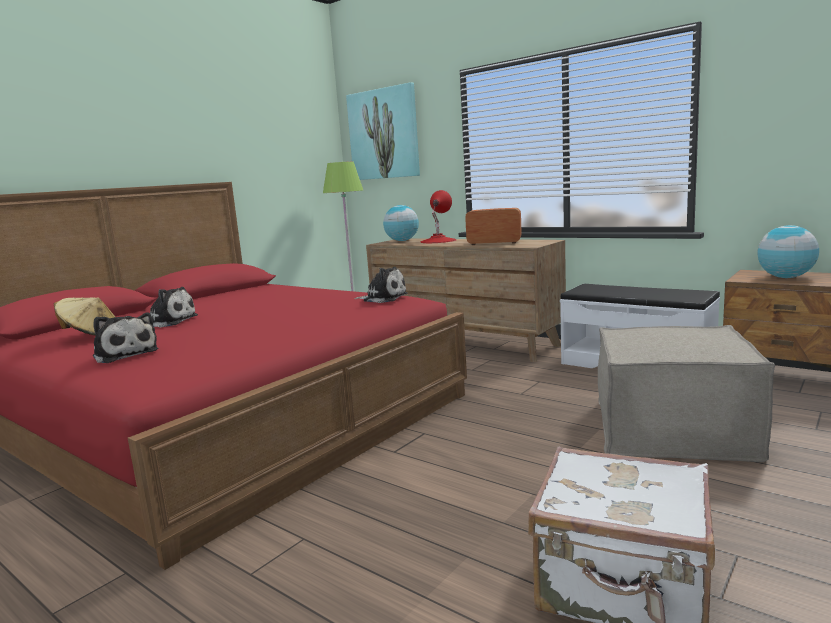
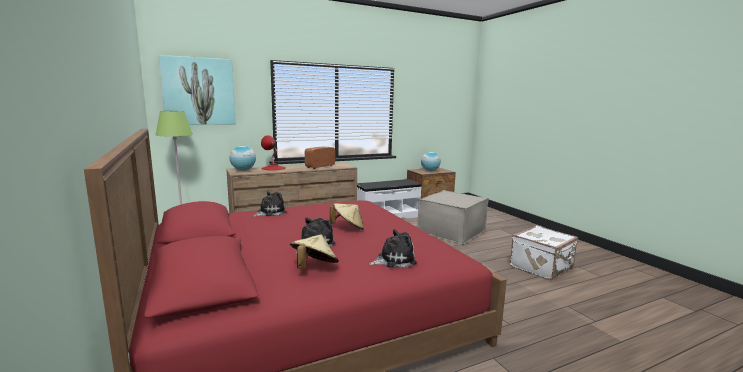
camera: 65 degrees left, 0 degrees up
plush toy [354,267,408,303] -> plush toy moved to [252,191,287,217]
none -> beige hat [330,203,364,230]

